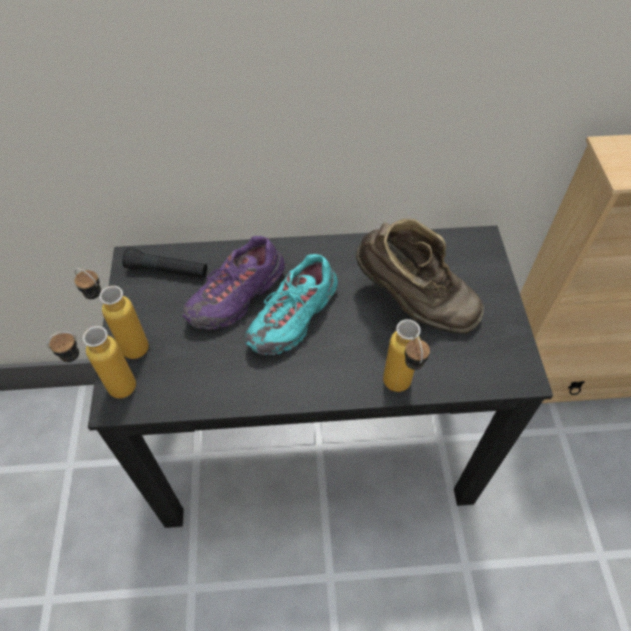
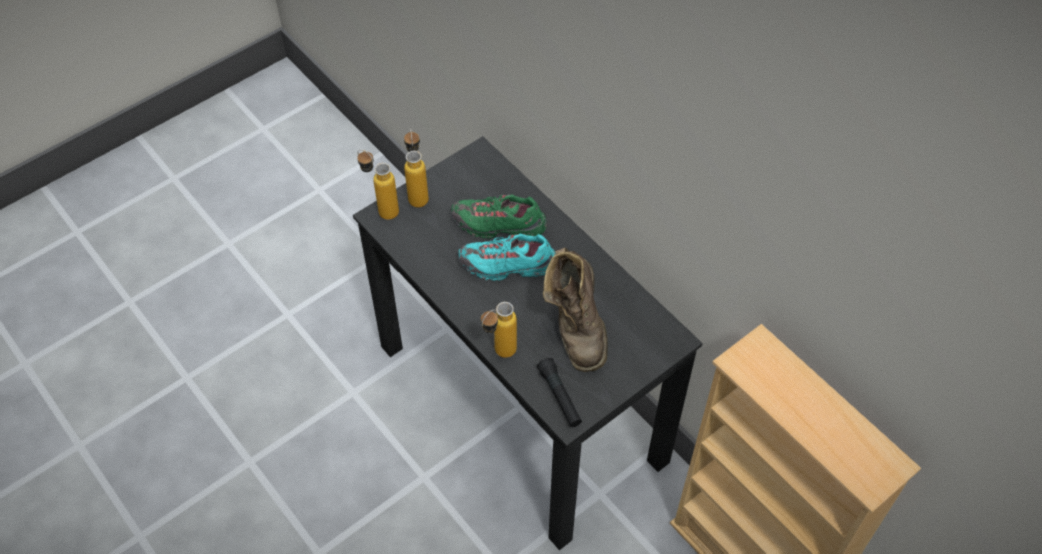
camera: 55 degrees right, 0 degrees up
black flashlight [122,248,207,278] -> black flashlight moved to [537,358,582,427]
purple shoe [182,236,285,330] -> green shoe [451,194,547,239]

